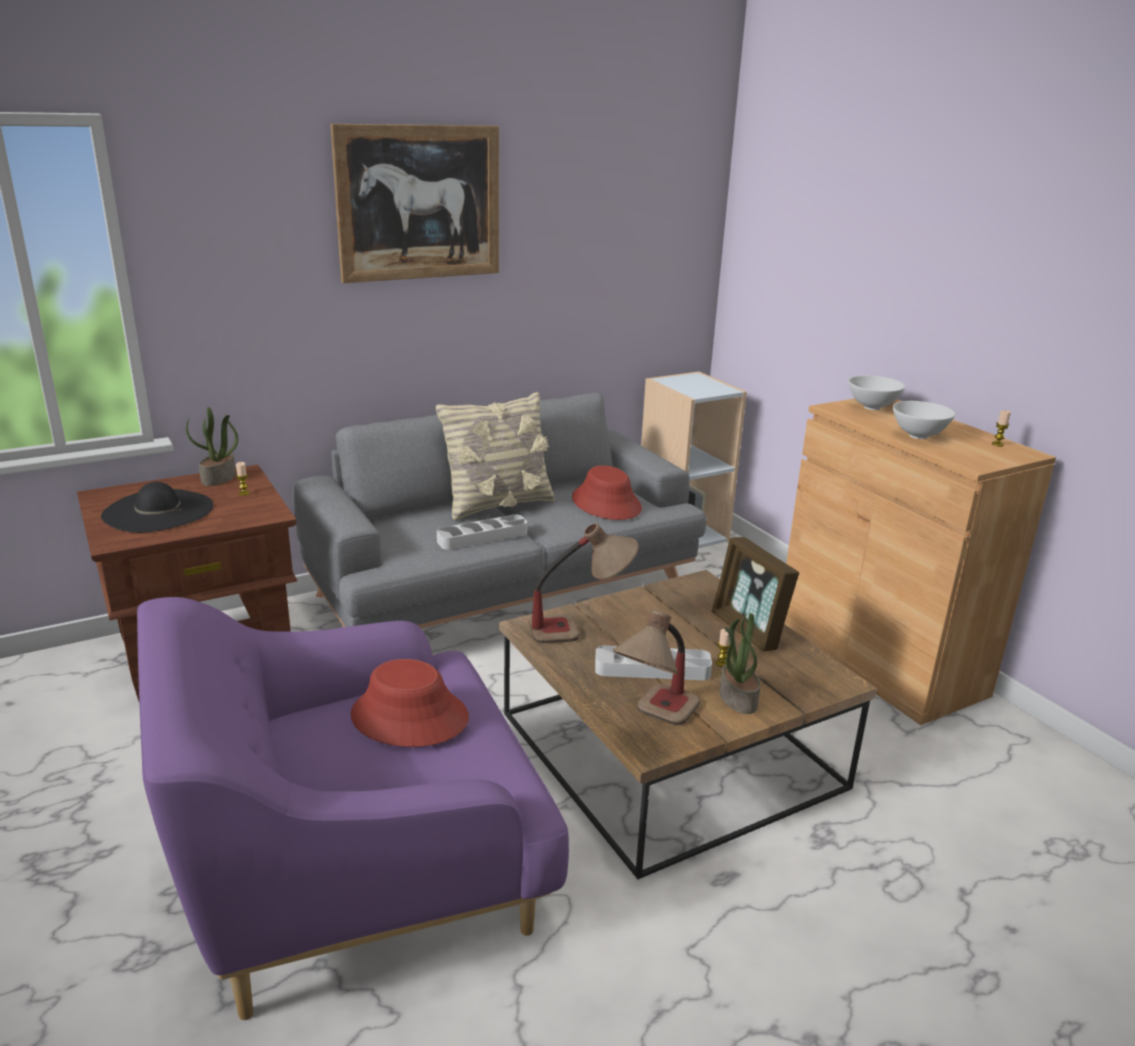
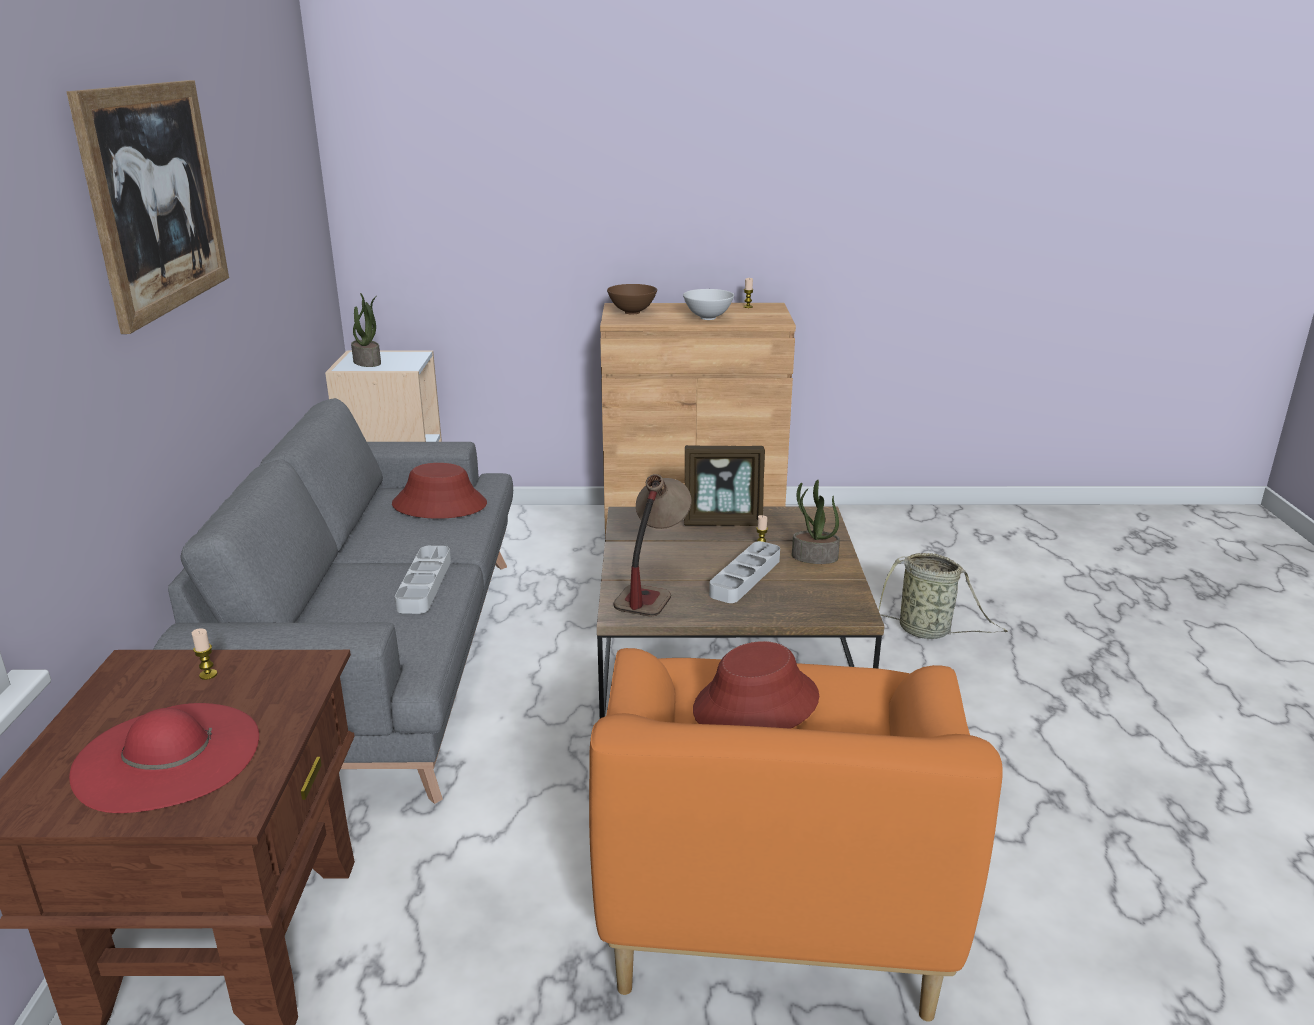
camera: 60 degrees left, 0 degrees up
black hat [101,482,213,533] -> red hat [69,703,259,813]
purple armchair [137,597,569,1020] -> orange armchair [589,648,1003,1022]
potted plant [186,407,238,486] -> potted plant moved to [351,293,381,367]
beige pillow [436,392,555,520] -> none
table lamp [613,610,700,725] -> none
white bowl [848,375,905,410] -> brown bowl [607,284,657,314]
none -> basket [879,553,1008,639]

